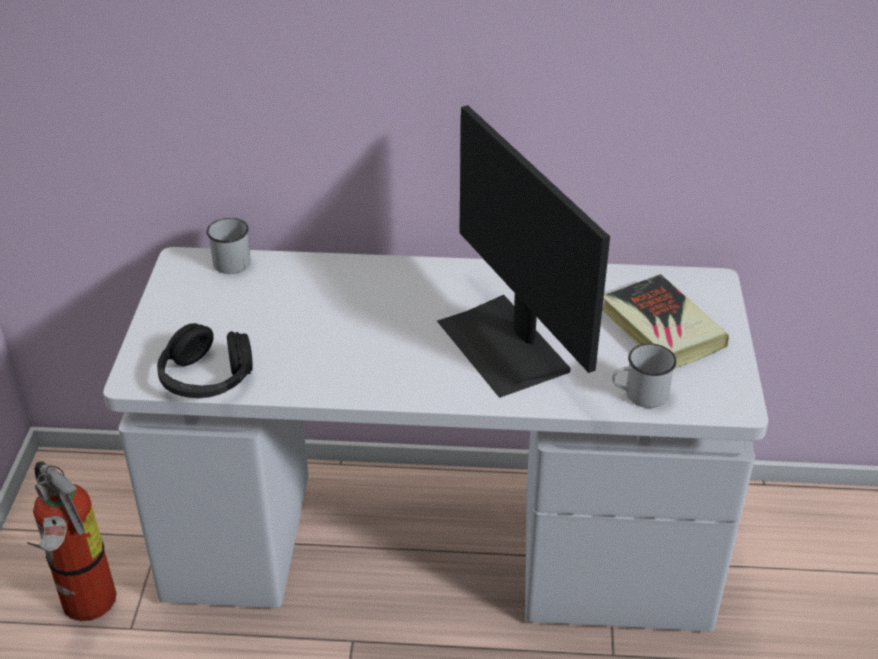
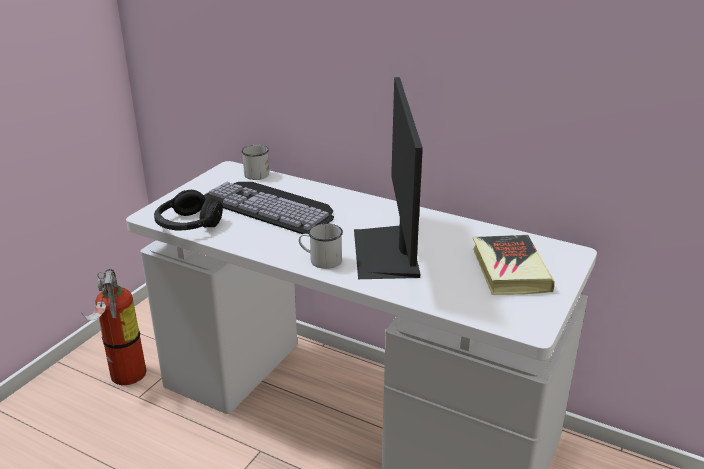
camera: 25 degrees right, 10 degrees down
white mug [612,344,677,408] -> white mug moved to [299,223,343,269]
none -> keyboard [204,182,334,234]

